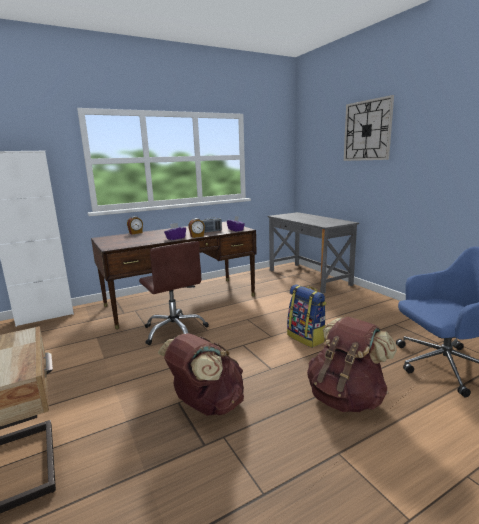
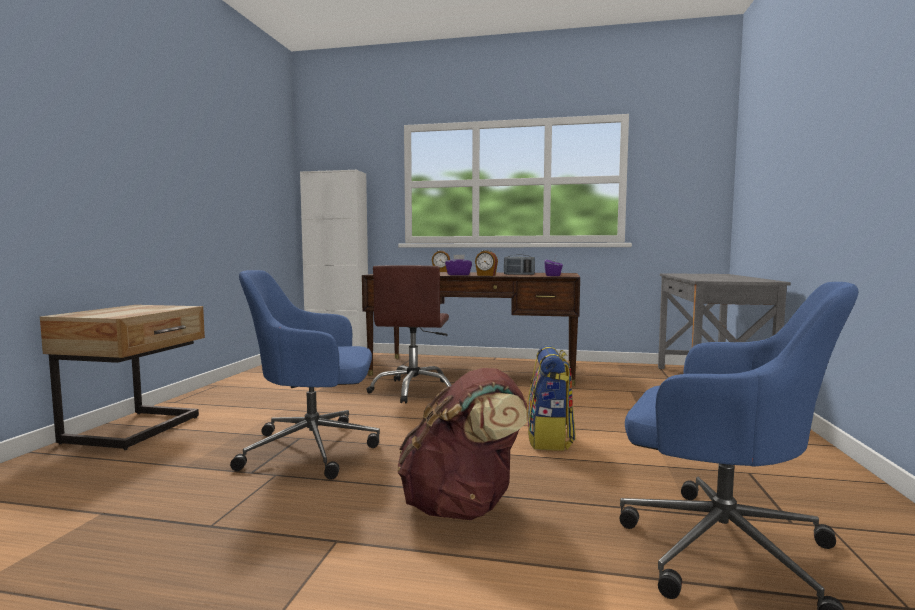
camera: 40 degrees right, 10 degrees down
brown backpack [158,333,244,416] -> blue office chair [230,270,380,480]
wall clock [344,95,394,161] -> none

